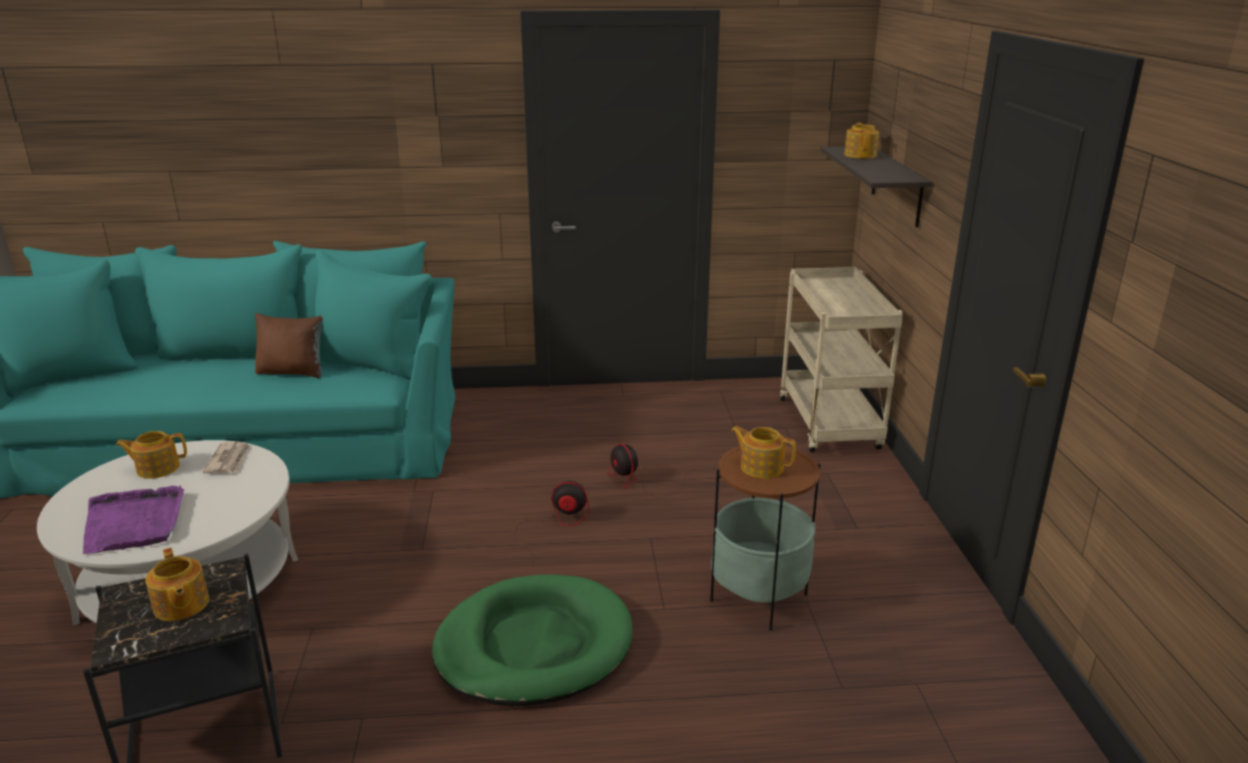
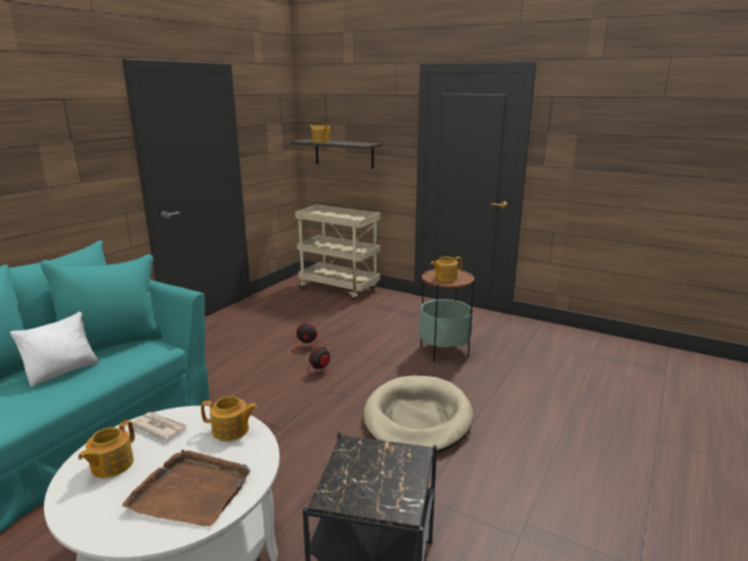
camera: 55 degrees left, 5 degrees down
purple tray [83,486,184,554] -> brown tray [122,449,251,527]
teapot [145,548,209,621] -> teapot moved to [201,396,258,441]
brown pillow [255,313,323,378] -> white pillow [10,312,99,386]
green dog bed [432,574,633,706] -> beige dog bed [364,376,473,453]

